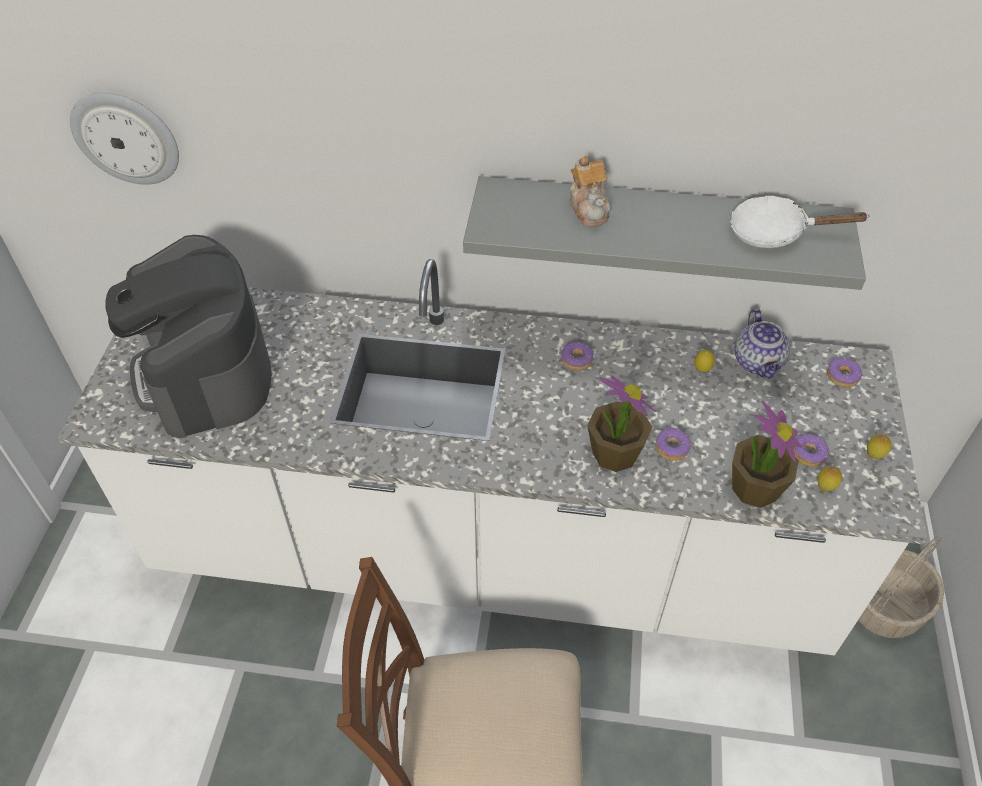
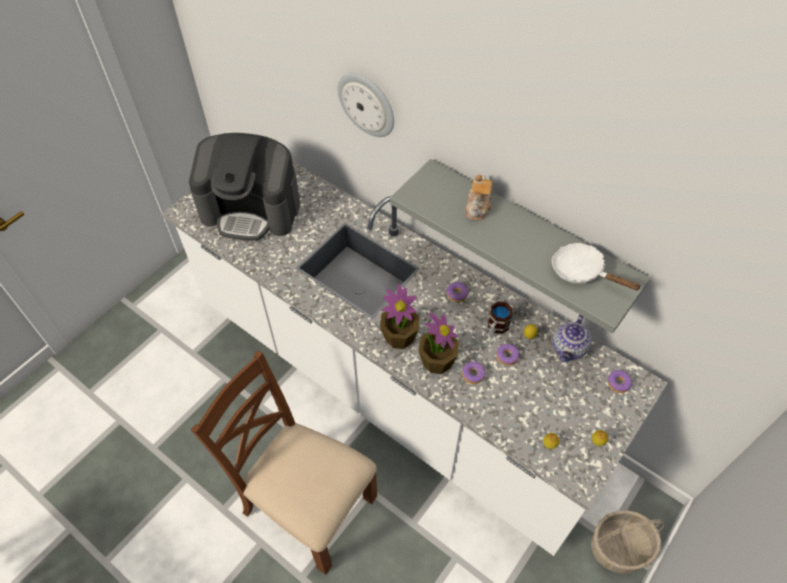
camera: 30 degrees right, 5 degrees up
wall clock [70,93,179,185] -> wall clock moved to [338,73,394,137]
coffee machine [105,235,272,438] -> coffee machine turned 90 degrees counterclockwise [189,133,300,241]
potted plant [732,401,802,508] -> potted plant moved to [380,284,419,349]
donut [793,434,829,467] -> donut moved to [496,344,519,366]
none -> mug [488,301,513,336]

